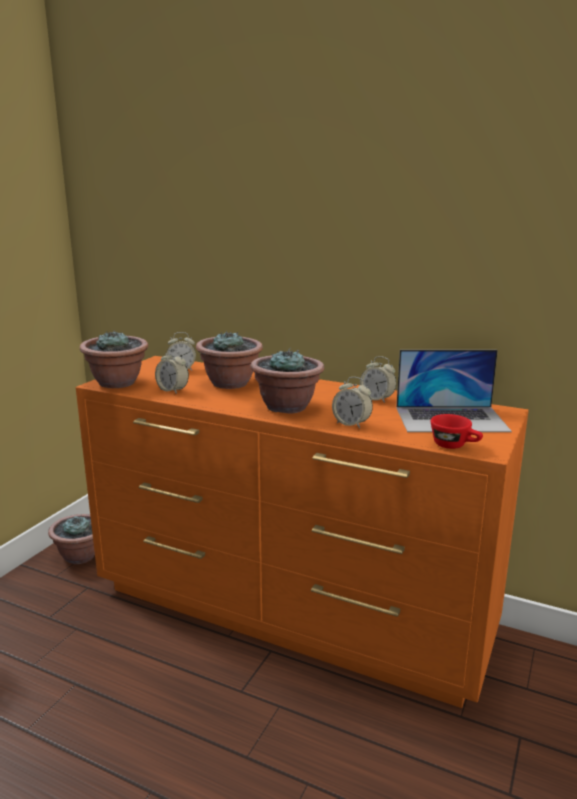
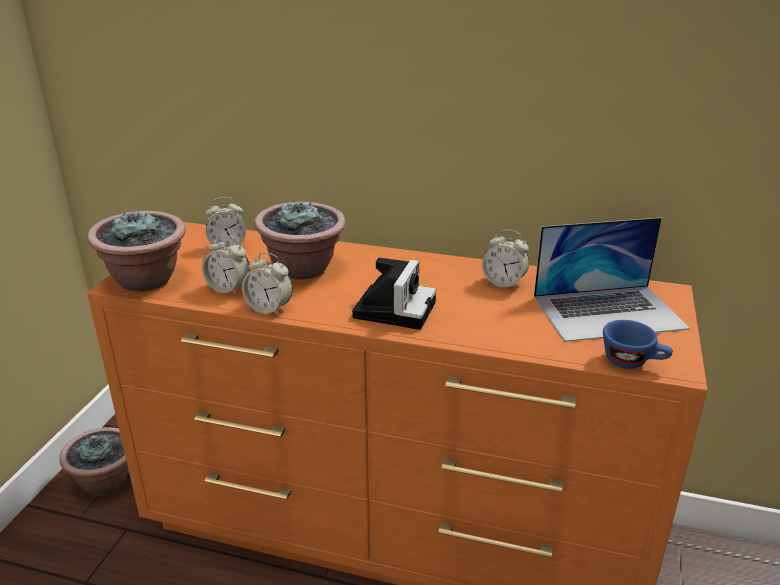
camera: 10 degrees left, 10 degrees up
potted plant [250,348,324,414] -> camera [352,258,436,330]
alarm clock [332,377,373,429] -> alarm clock moved to [242,252,293,316]
red cup [431,414,483,449] -> blue cup [603,320,673,369]

